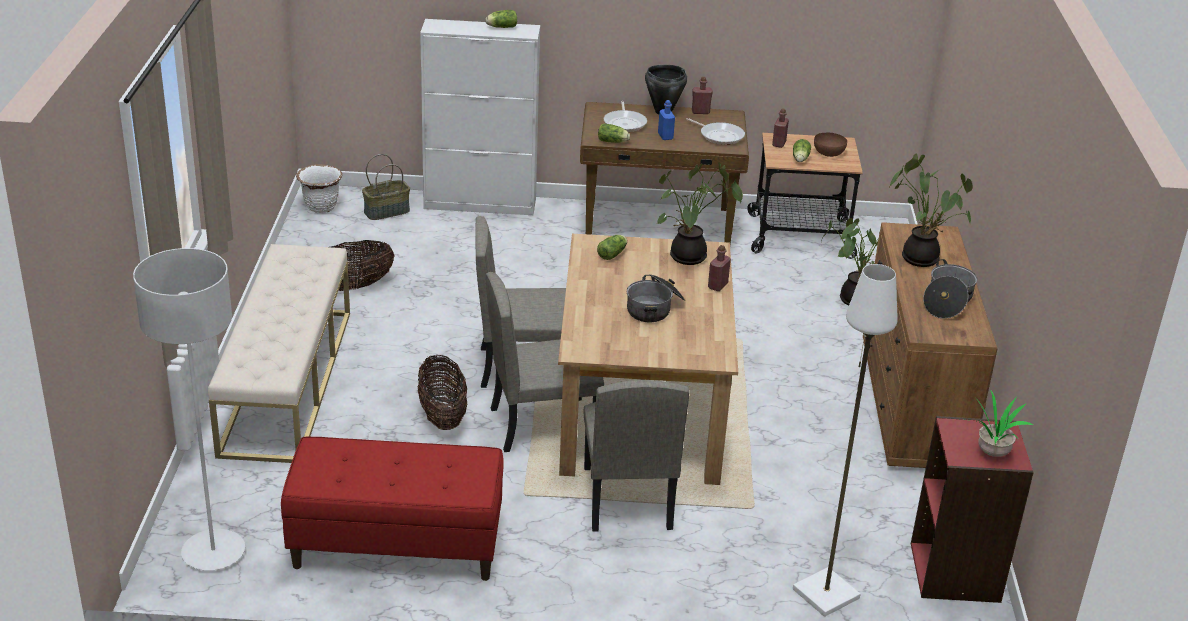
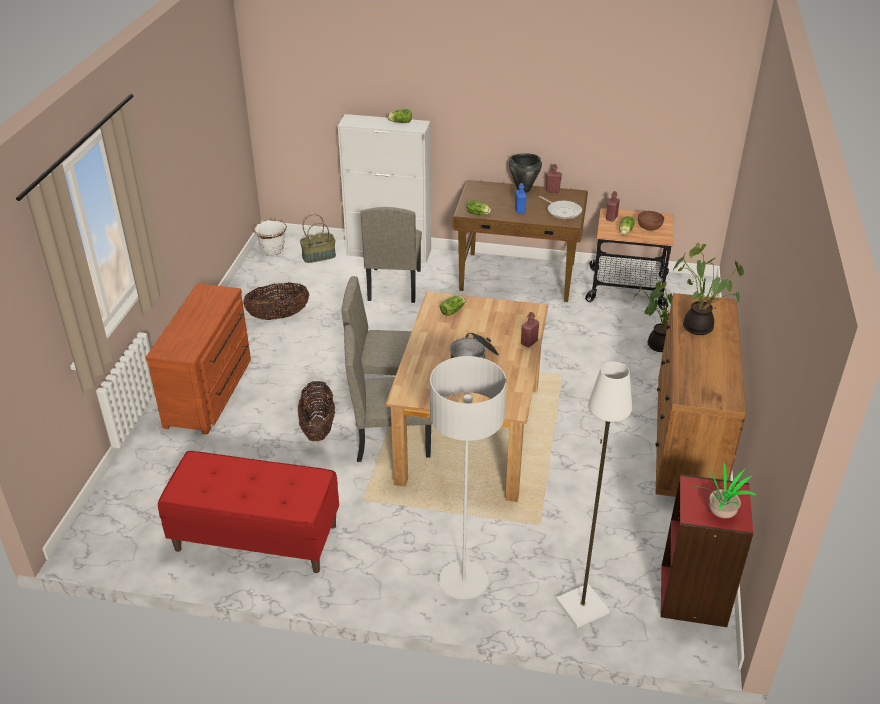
camera: 10 degrees right, 5 degrees up
grey floor lamp [133,248,245,571] -> grey floor lamp moved to [430,356,507,599]
beige bench [208,244,350,463] -> brown dresser [146,284,251,434]
beige chair [584,380,690,531] -> beige chair moved to [360,207,422,303]
frying pan [604,101,647,132] -> none
potted plant [657,162,743,265] -> none
cooking pot [923,259,978,319] -> none

